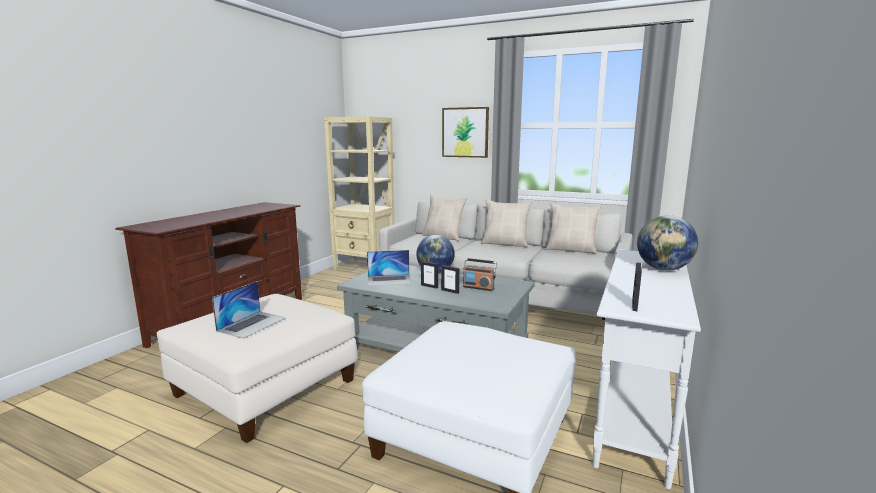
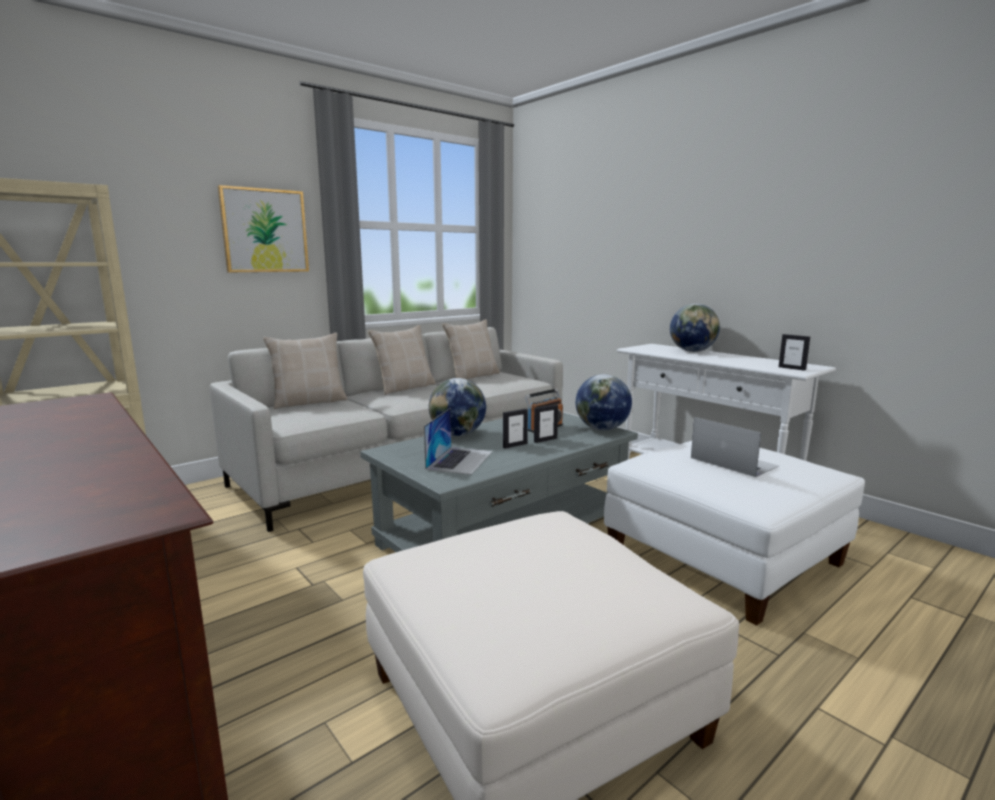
camera: 65 degrees left, 0 degrees up
laptop [212,281,286,339] -> laptop moved to [691,417,779,477]
none -> globe [576,374,632,430]

